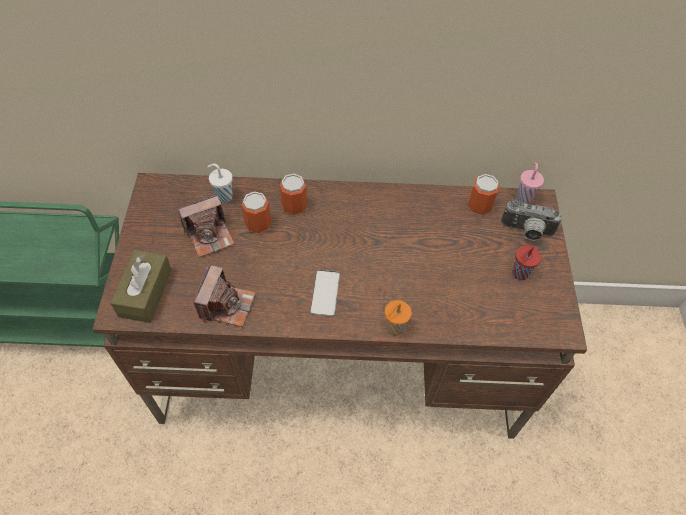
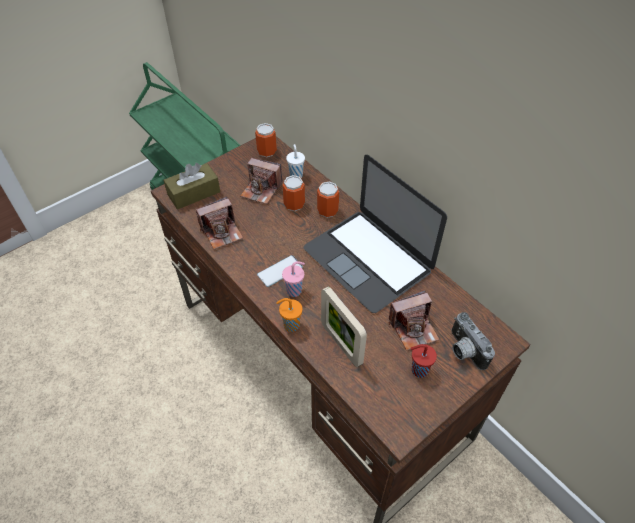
camera: 50 degrees right, 5 degrees down
can [468,174,499,216] -> can moved to [255,123,277,157]
pink cup [517,162,544,204] -> pink cup moved to [282,261,305,297]
none -> laptop [304,155,447,313]
none -> picture frame [321,286,367,367]
none -> camera [389,290,440,351]

